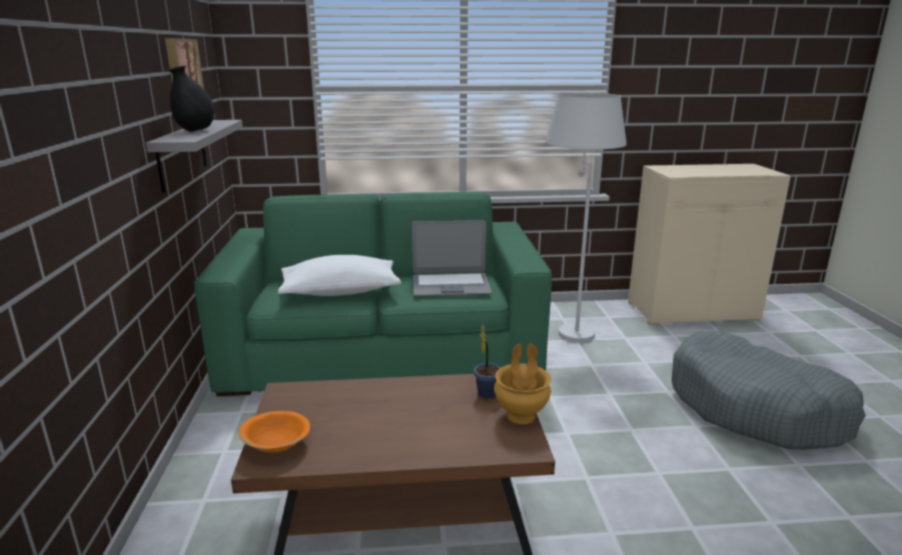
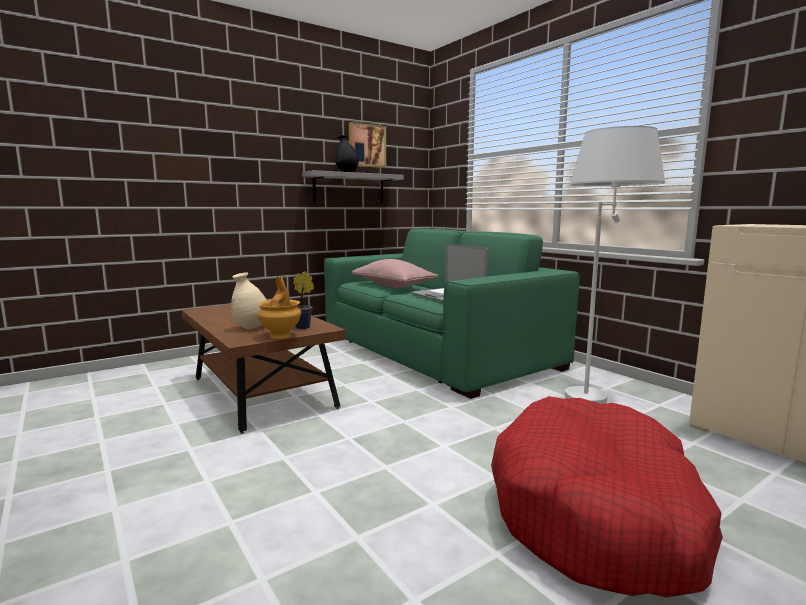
camera: 60 degrees right, 10 degrees down
orange bowl [239,411,310,453] -> none
white pillow [278,255,401,296] -> pink pillow [351,259,438,288]
grey dog bed [672,330,866,450] -> red dog bed [491,396,723,598]
none -> beige vase [231,273,267,329]

